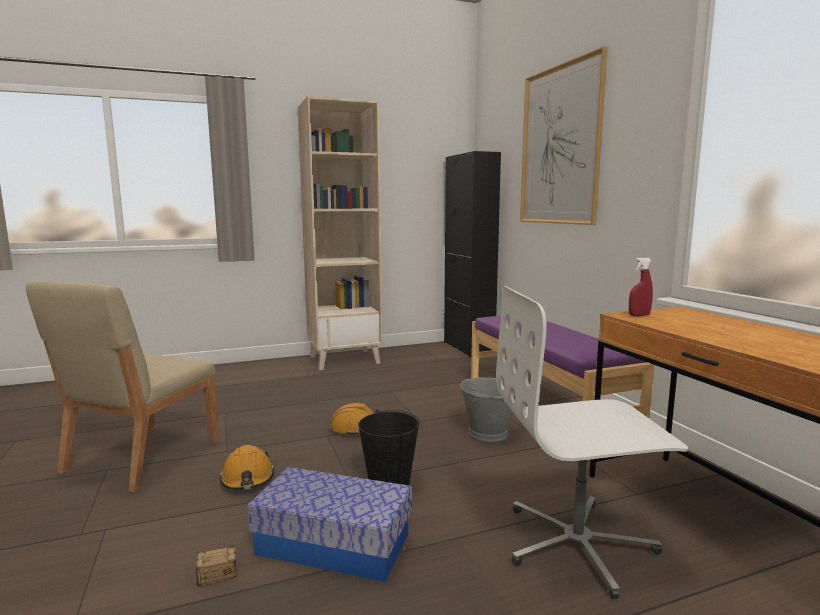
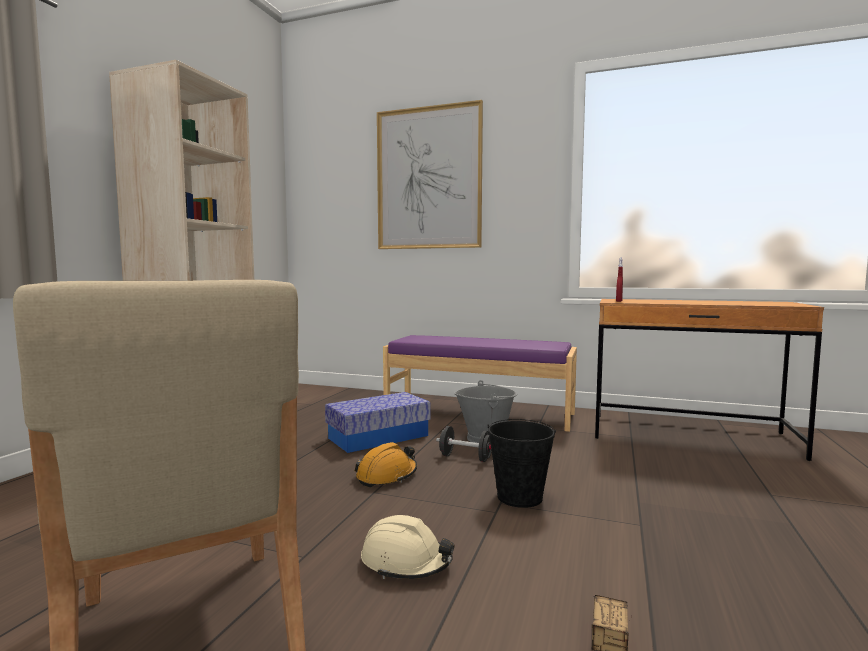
camera: 50 degrees left, 5 degrees down
orange hard hat [220,445,274,490] -> beige hard hat [361,515,455,579]
storage box [247,467,412,582] -> storage box moved to [325,392,431,453]
black cabinet [444,151,501,357] -> none
white office chair [496,286,688,599] -> none
none -> black dumbbell [436,426,492,462]

